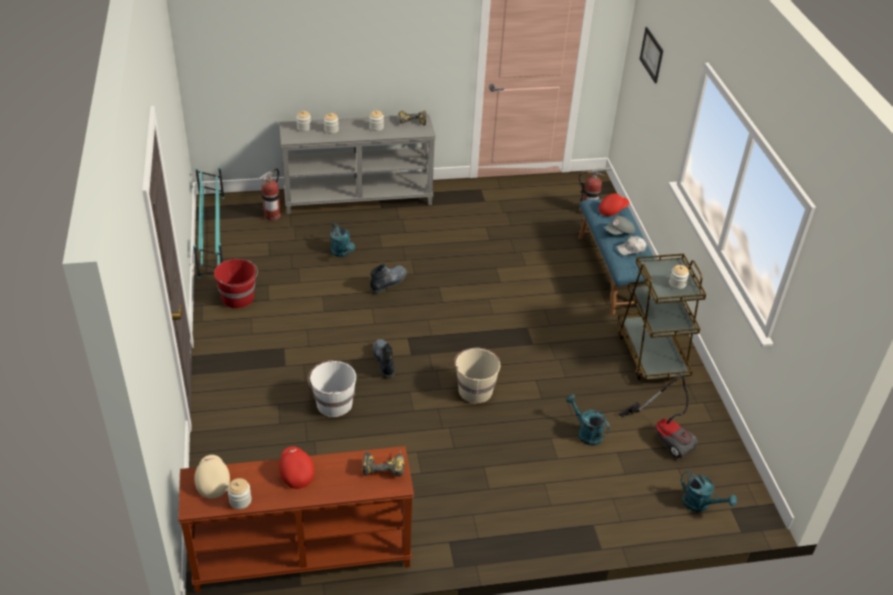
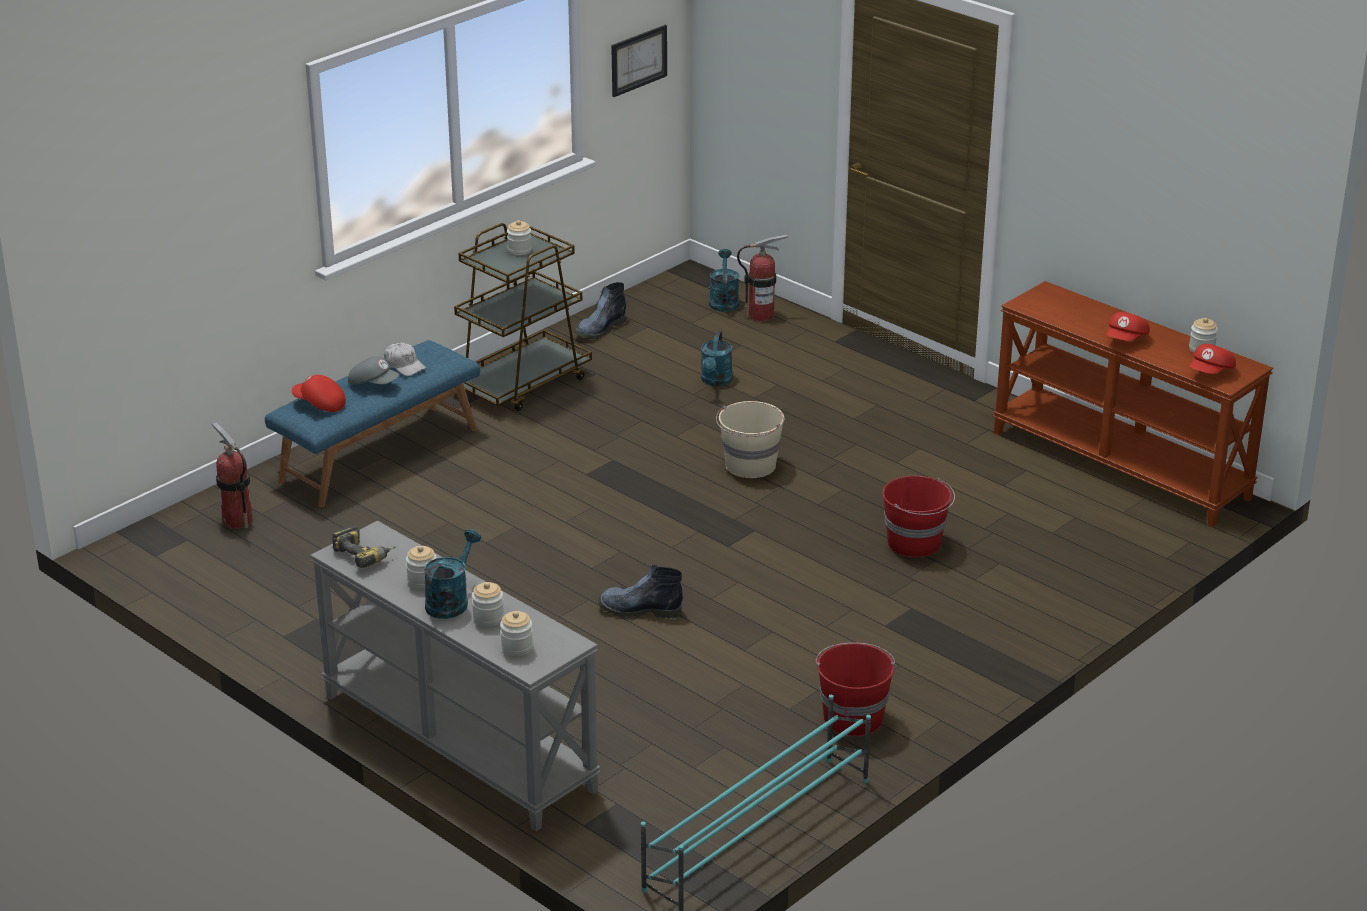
camera: 125 degrees left, 10 degrees down
beige cap [194,455,230,498] -> red cap [1189,344,1236,374]
fire extinguisher [259,168,281,221] -> fire extinguisher moved to [737,234,788,322]
white bucket [308,360,356,417] -> red bucket [882,476,955,558]
turquoise watering can [330,223,355,257] -> turquoise watering can moved to [424,529,481,619]
power drill [362,450,404,477] -> none
boot [373,339,395,379] -> boot moved to [574,282,626,339]
vacuum cleaner [619,375,698,459] -> none
picture [640,27,663,84] -> picture moved to [611,25,667,97]

